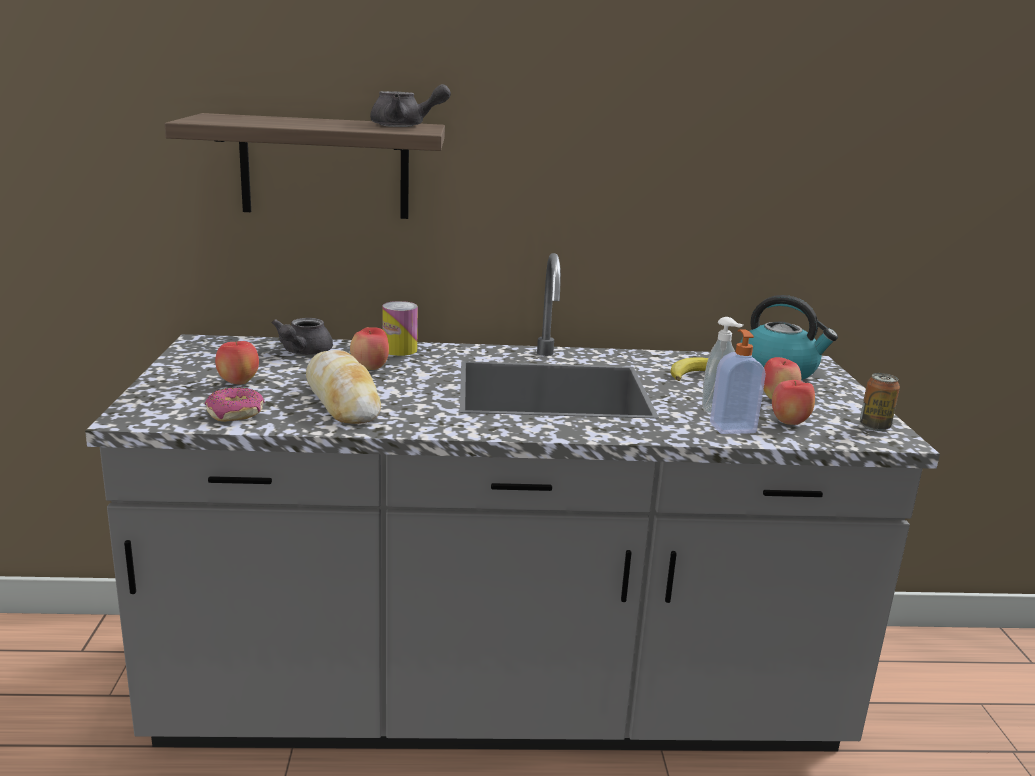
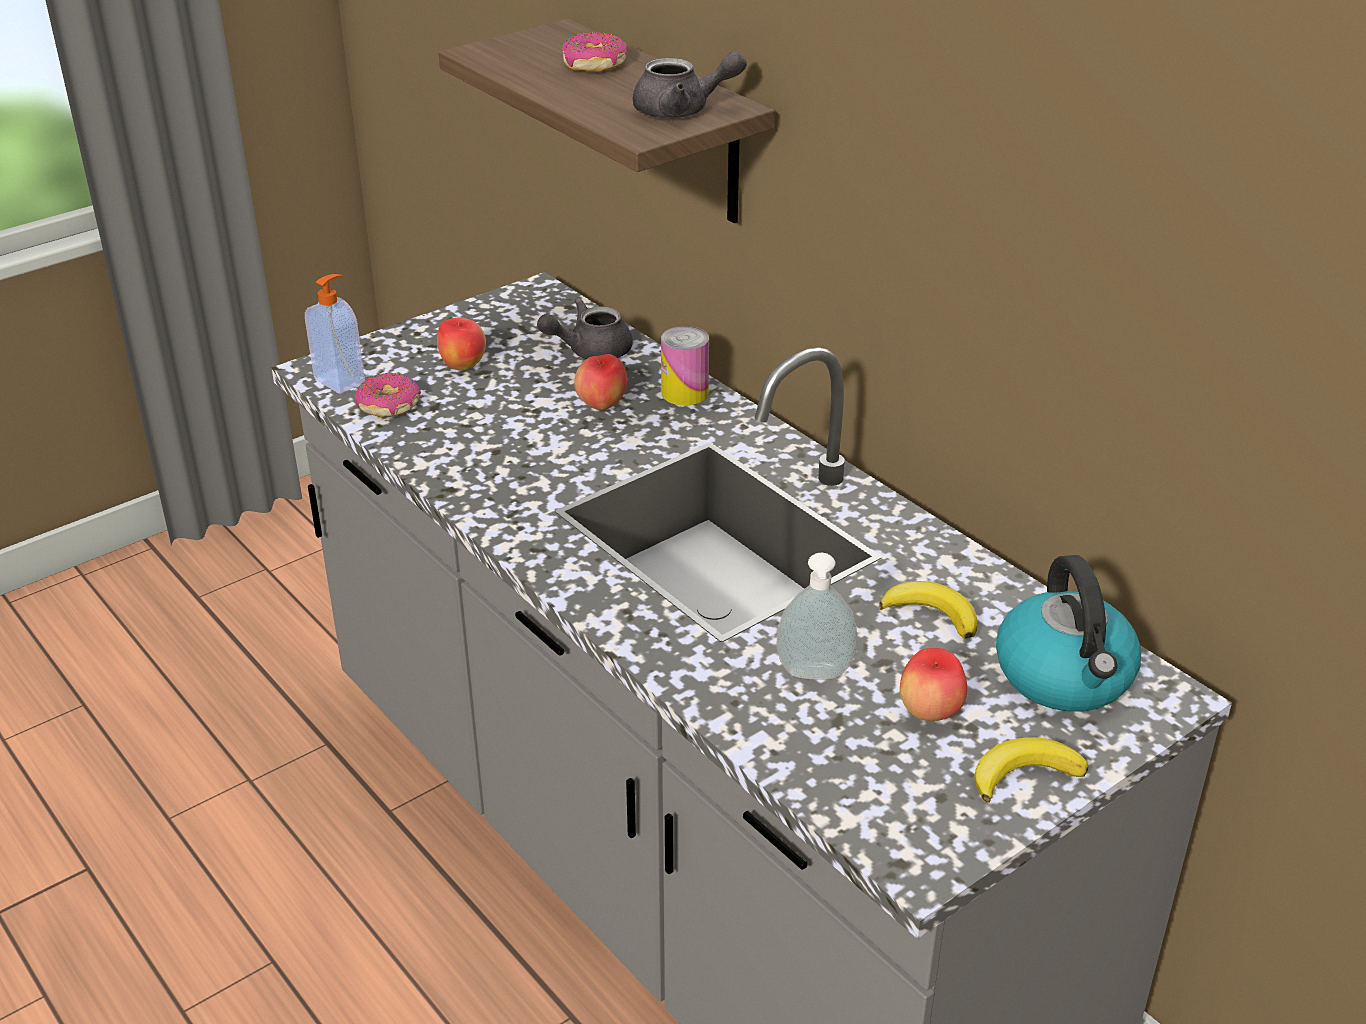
camera: 55 degrees right, 15 degrees up
bread [306,350,381,424] -> none
grey teapot [370,84,451,127] -> grey teapot turned 60 degrees counterclockwise [633,51,747,118]
soap dispenser [710,330,766,434] -> soap dispenser moved to [305,274,365,394]
apple [772,380,815,425] -> none
can [860,373,900,431] -> none
none -> donut [562,32,627,71]
none -> banana [974,737,1088,803]

